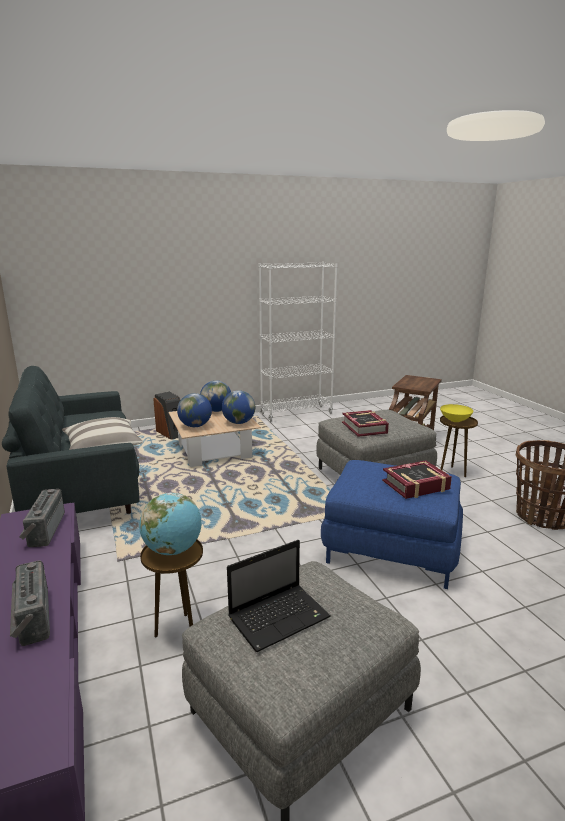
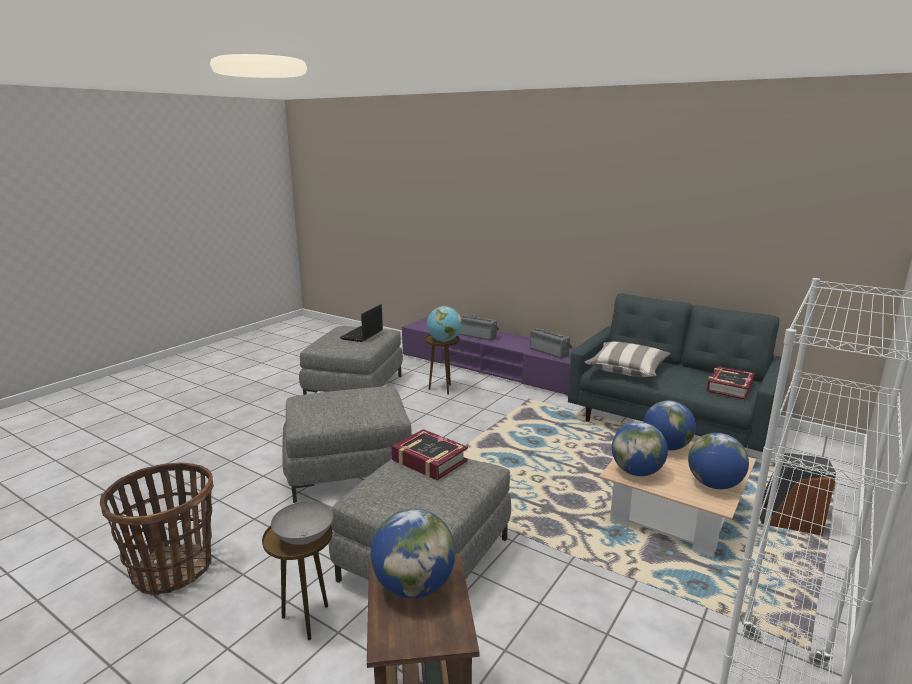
camera: 145 degrees right, 0 degrees up
blue ottoman [321,460,463,589] -> grey ottoman [282,386,412,503]
book [382,460,452,499] -> book moved to [707,366,755,400]
yellow bowl [440,404,474,422] -> grey bowl [271,501,333,545]
none -> globe [371,509,455,598]

